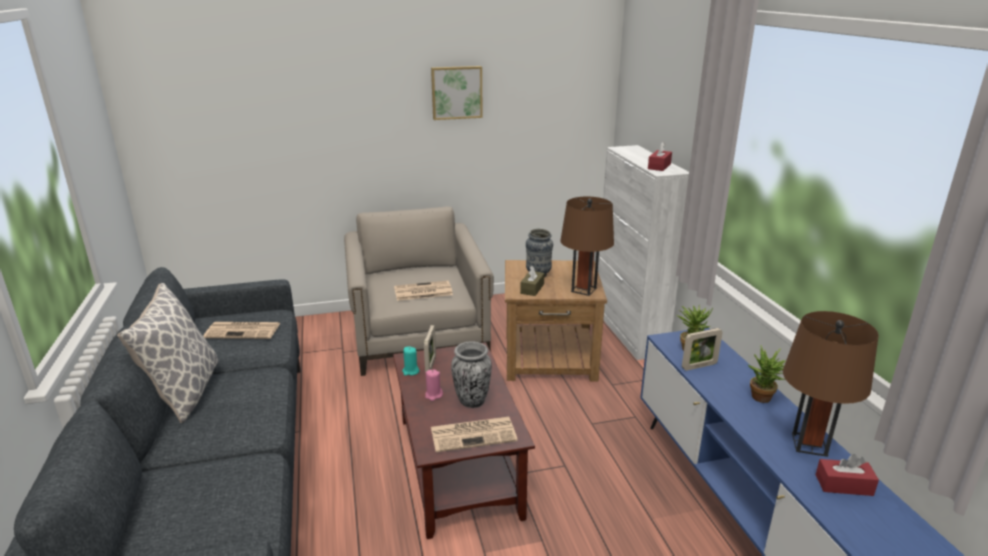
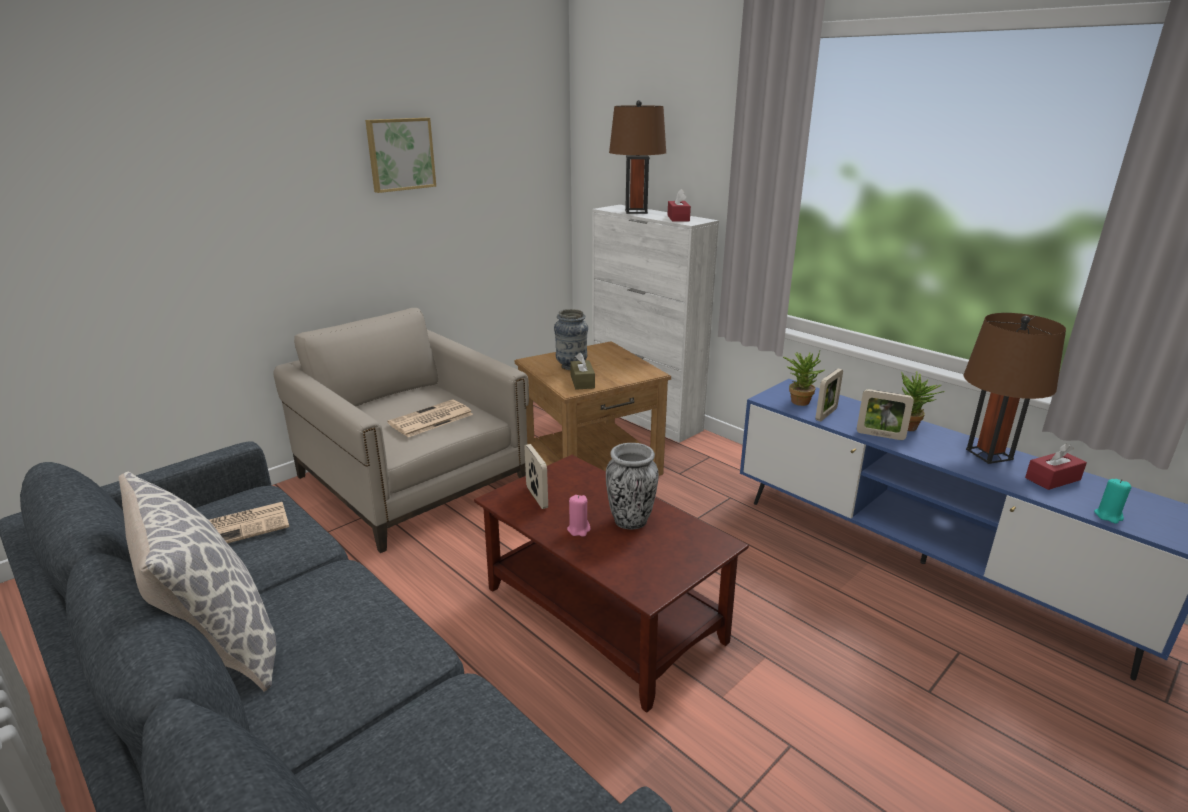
camera: 30 degrees left, 0 degrees up
turquoise candle [402,347,420,376] -> turquoise candle moved to [1094,479,1131,524]
newspaper [431,417,518,452] -> none
brown table lamp [560,196,614,296] -> brown table lamp moved to [609,100,666,214]
none -> picture frame [857,389,914,440]

